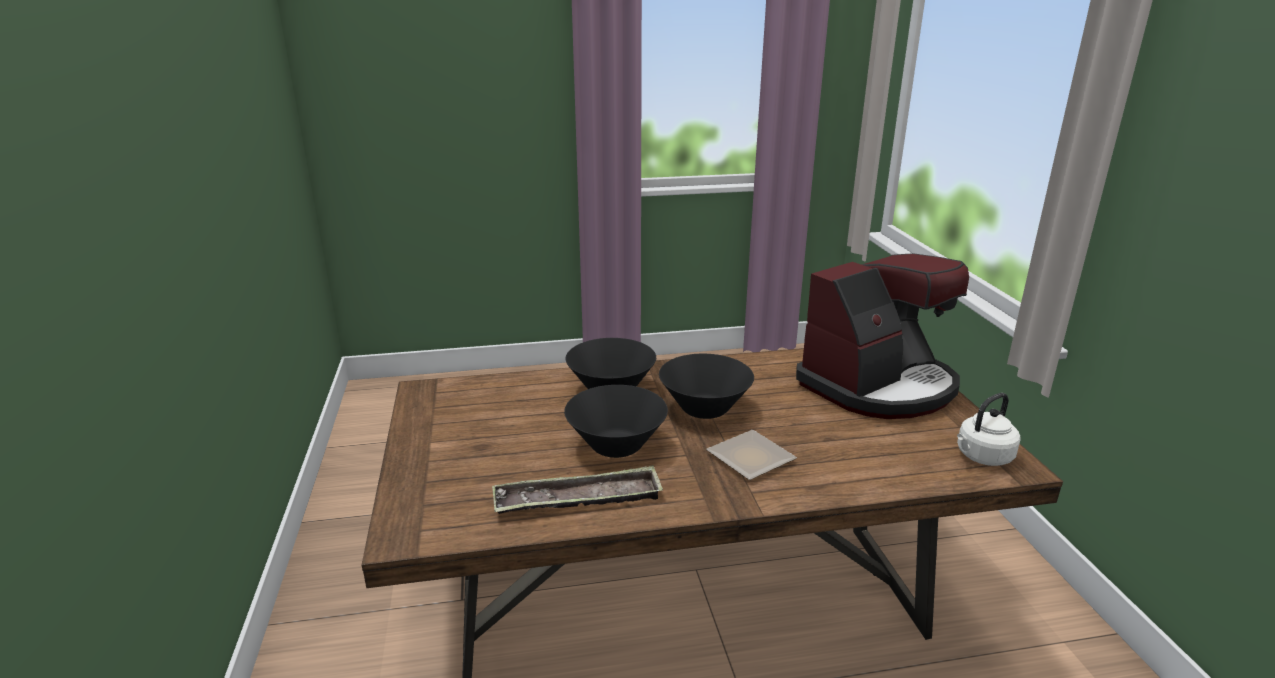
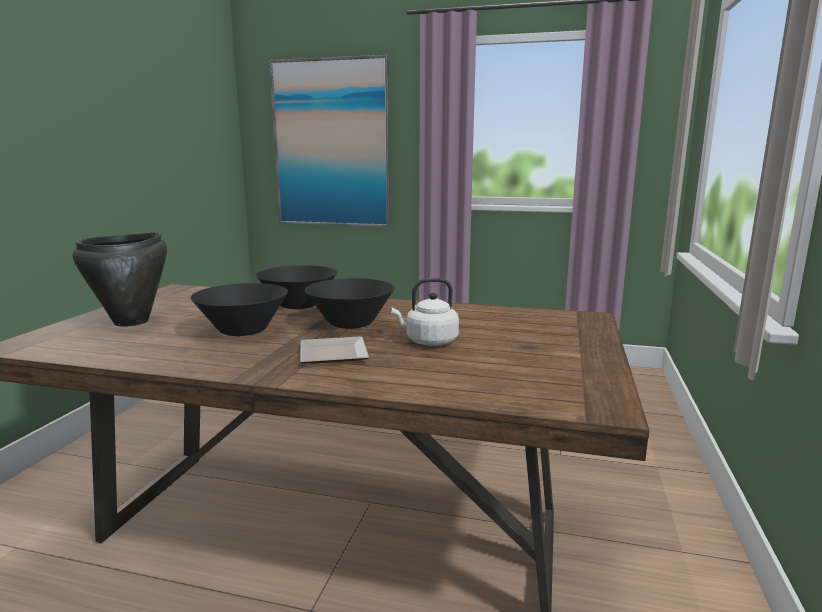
camera: 25 degrees right, 10 degrees down
tray [492,465,663,514] -> none
coffee machine [796,253,969,419] -> none
white kettle [957,393,1021,466] -> white kettle moved to [391,278,459,346]
none -> black cooking pot [73,232,167,327]
none -> picture [269,55,390,227]

